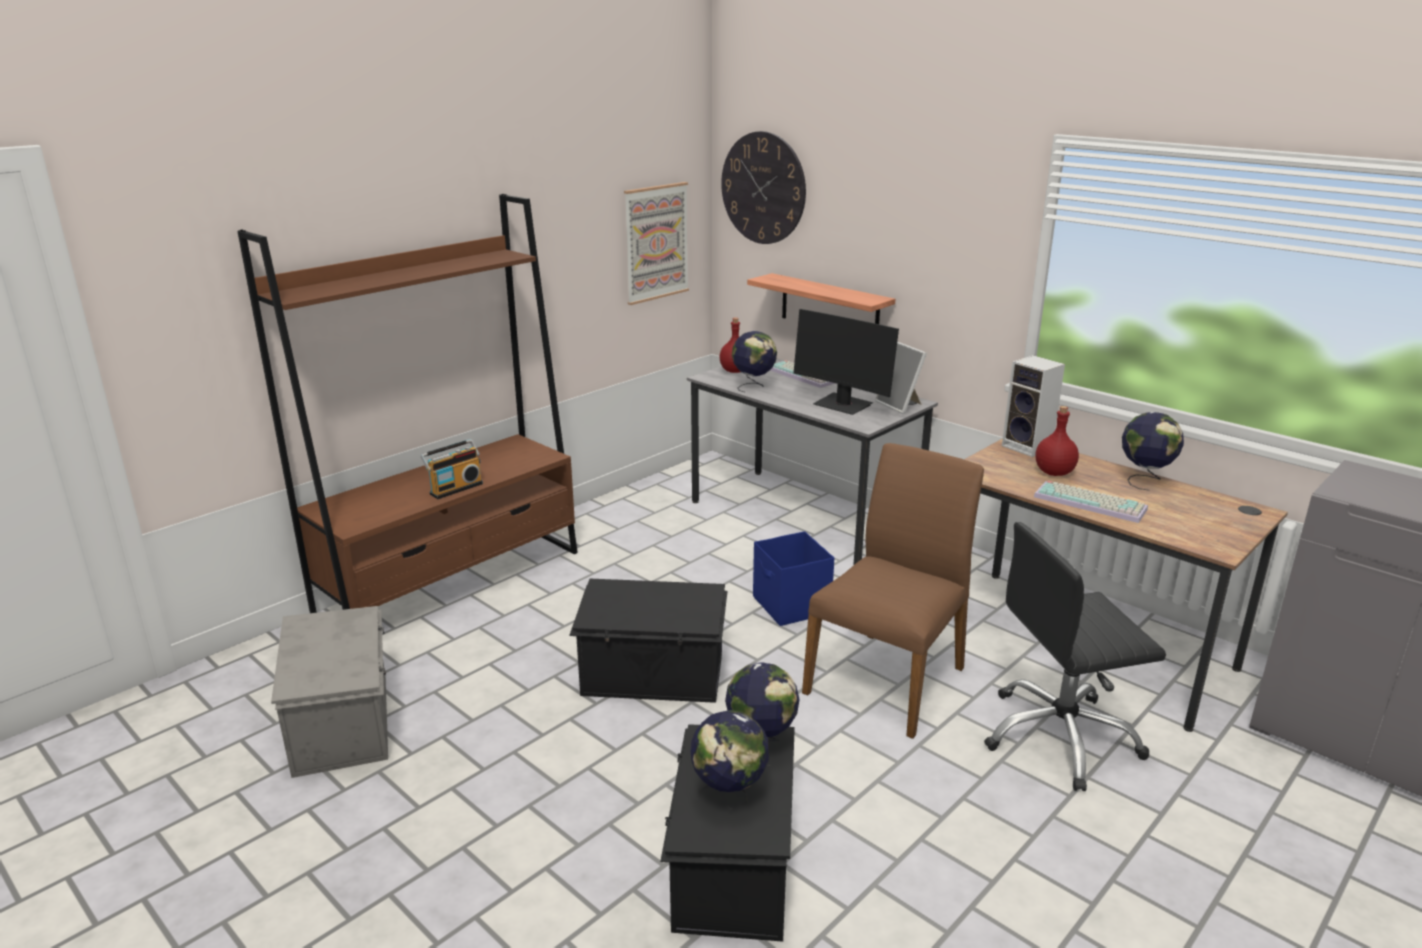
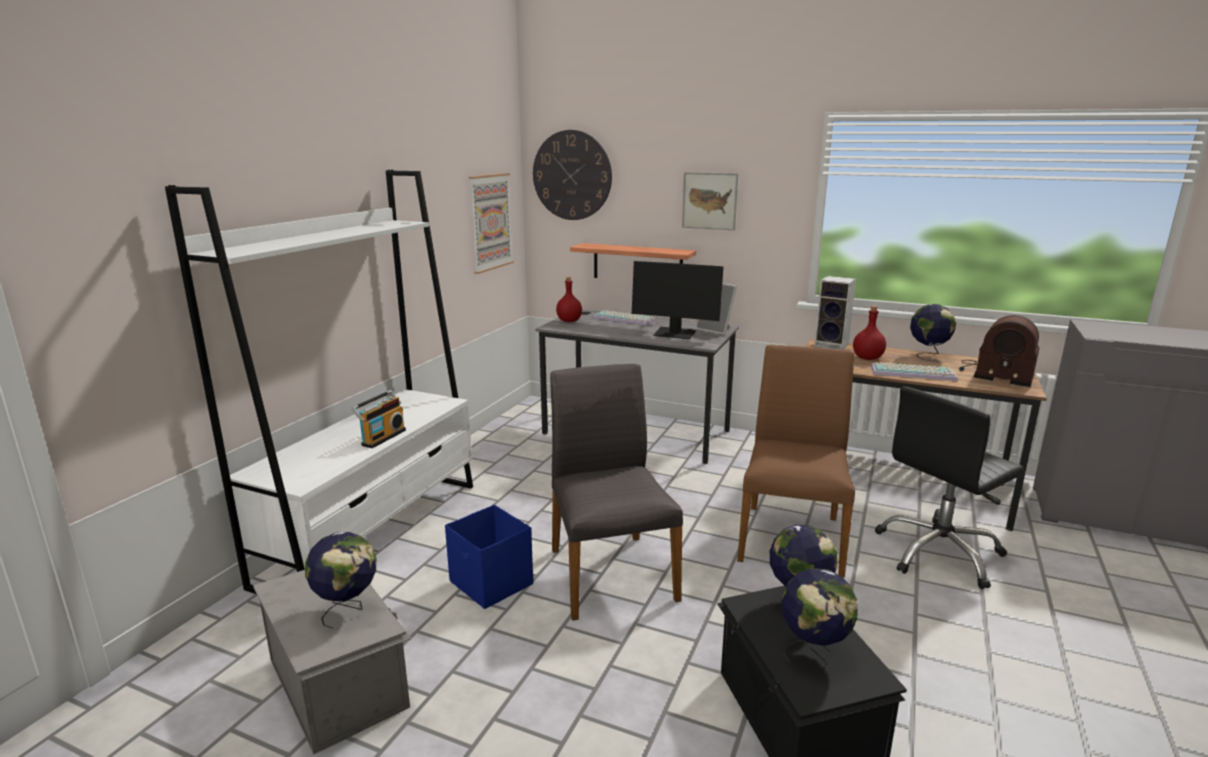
camera: 20 degrees left, 5 degrees down
brown bookcase [238,194,578,613] -> white bookcase [165,170,473,594]
black storage box [569,579,728,703] -> grey chair [550,364,683,621]
globe [732,331,777,392] -> globe moved to [305,532,376,629]
blue storage box [753,531,834,626] -> blue storage box moved to [445,505,533,609]
none -> picture [682,172,739,230]
none -> radio [959,315,1039,387]

